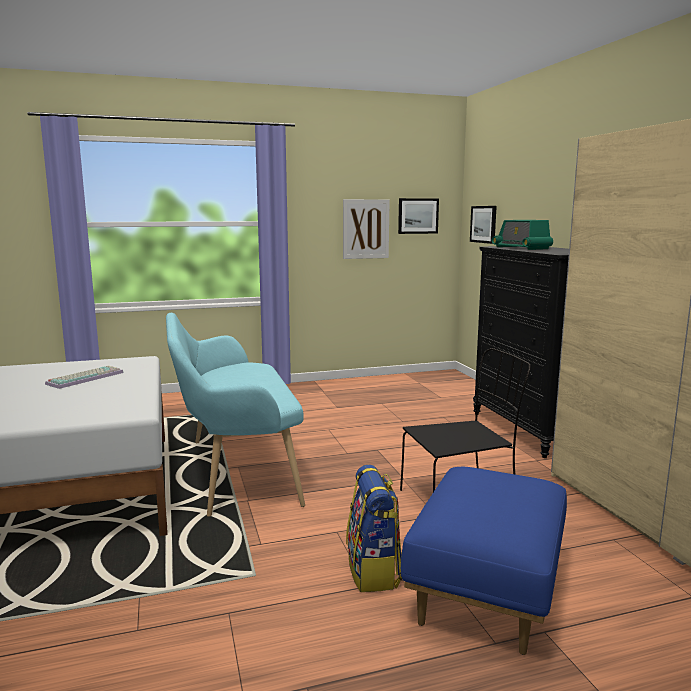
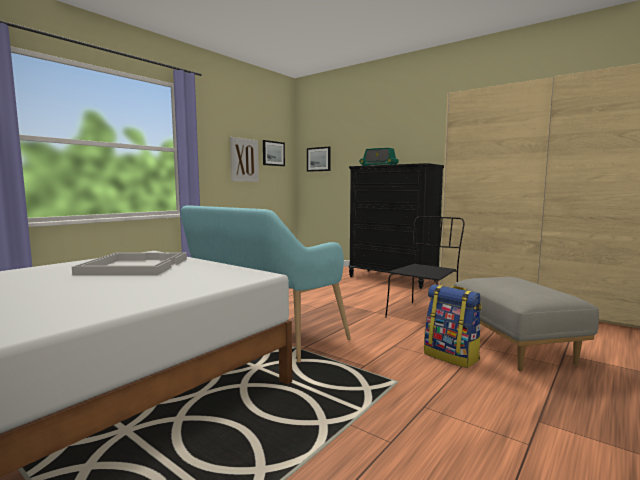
camera: 35 degrees left, 5 degrees down
keyboard [45,366,124,389] -> white tray [72,253,187,275]
blue ottoman [401,467,567,655] -> grey ottoman [454,277,599,372]

